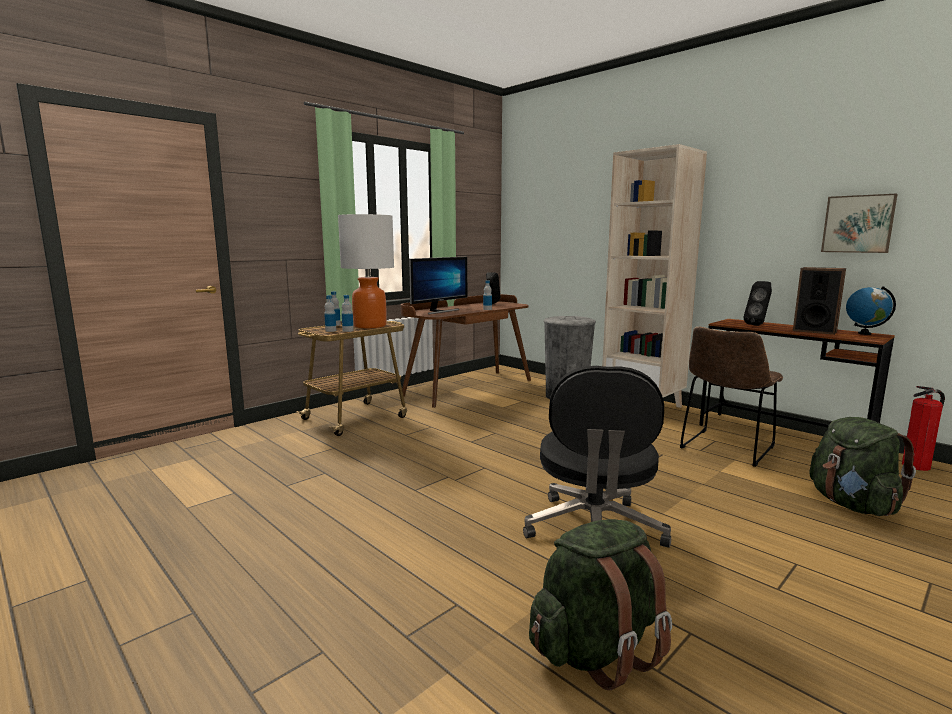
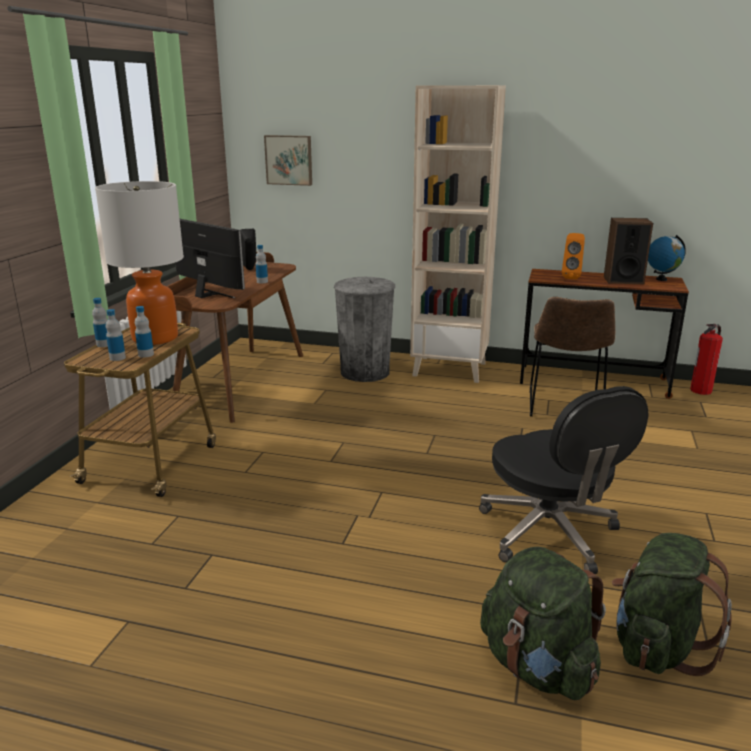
camera: 30 degrees left, 10 degrees up
monitor [409,257,467,314] -> monitor turned 60 degrees counterclockwise [175,219,245,298]
black speaker [744,281,772,326] -> orange speaker [562,233,585,279]
green backpack [809,417,916,516] -> green backpack moved to [480,547,606,700]
picture [821,194,897,253] -> picture moved to [264,135,312,186]

